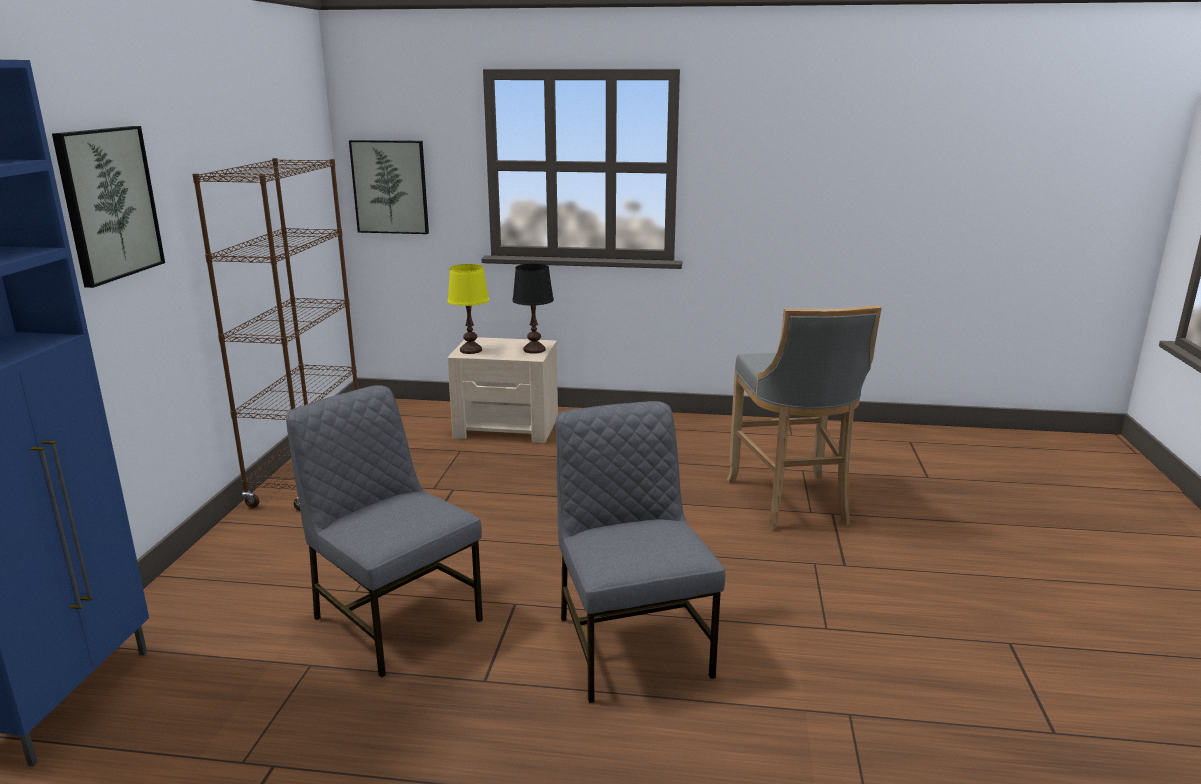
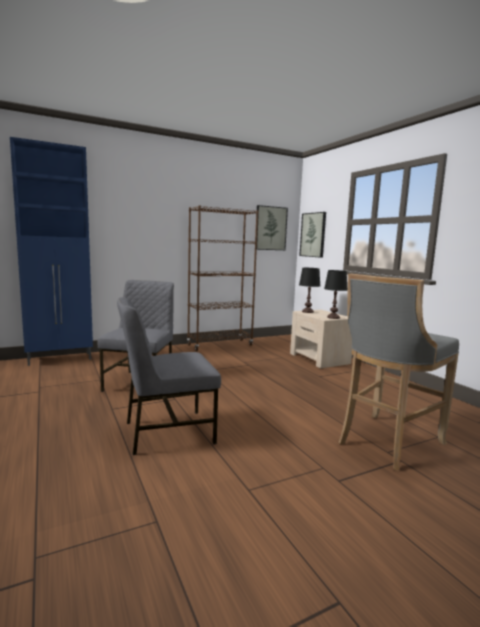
camera: 55 degrees right, 10 degrees down
picture [52,126,165,288] -> picture moved to [257,205,288,250]
yellow table lamp [447,264,489,354] -> black table lamp [299,268,321,313]
grey chair [555,401,725,703] -> grey chair turned 150 degrees counterclockwise [117,297,221,455]

